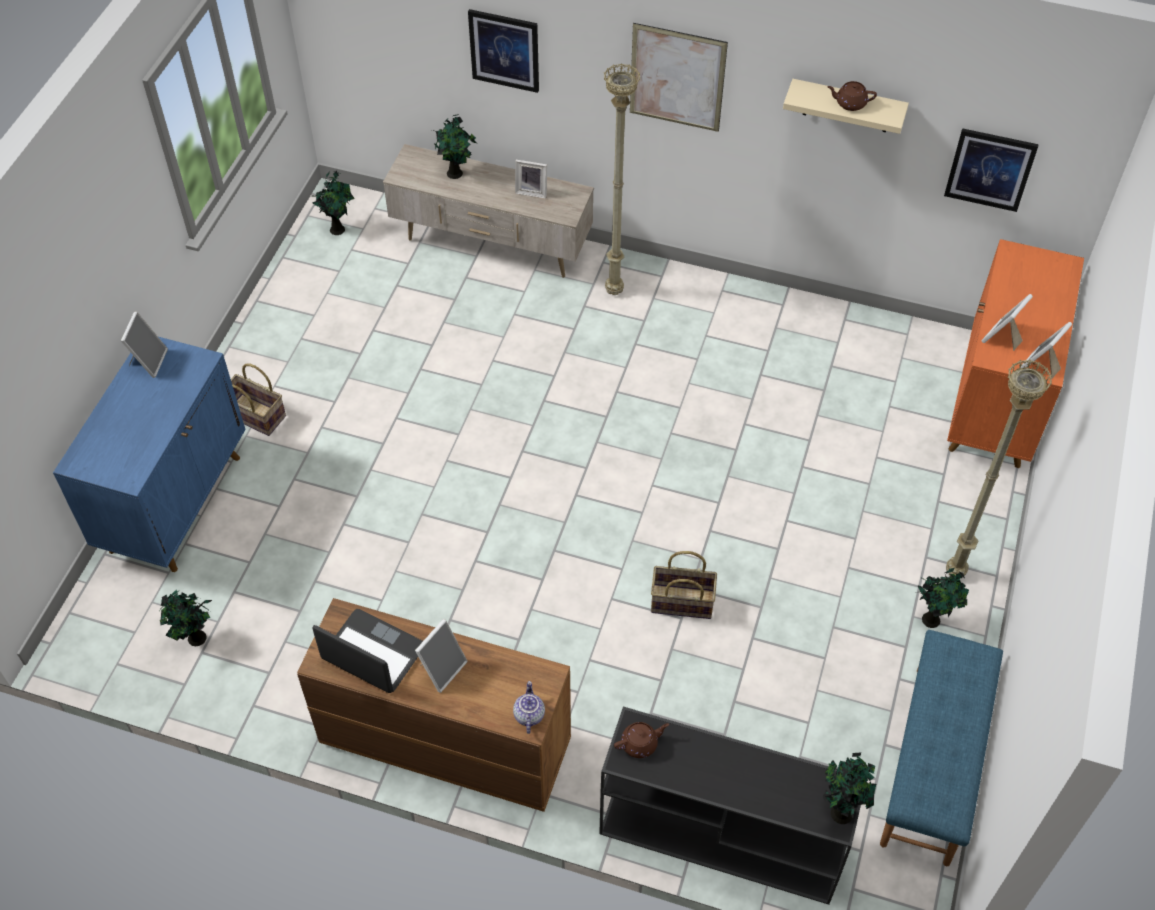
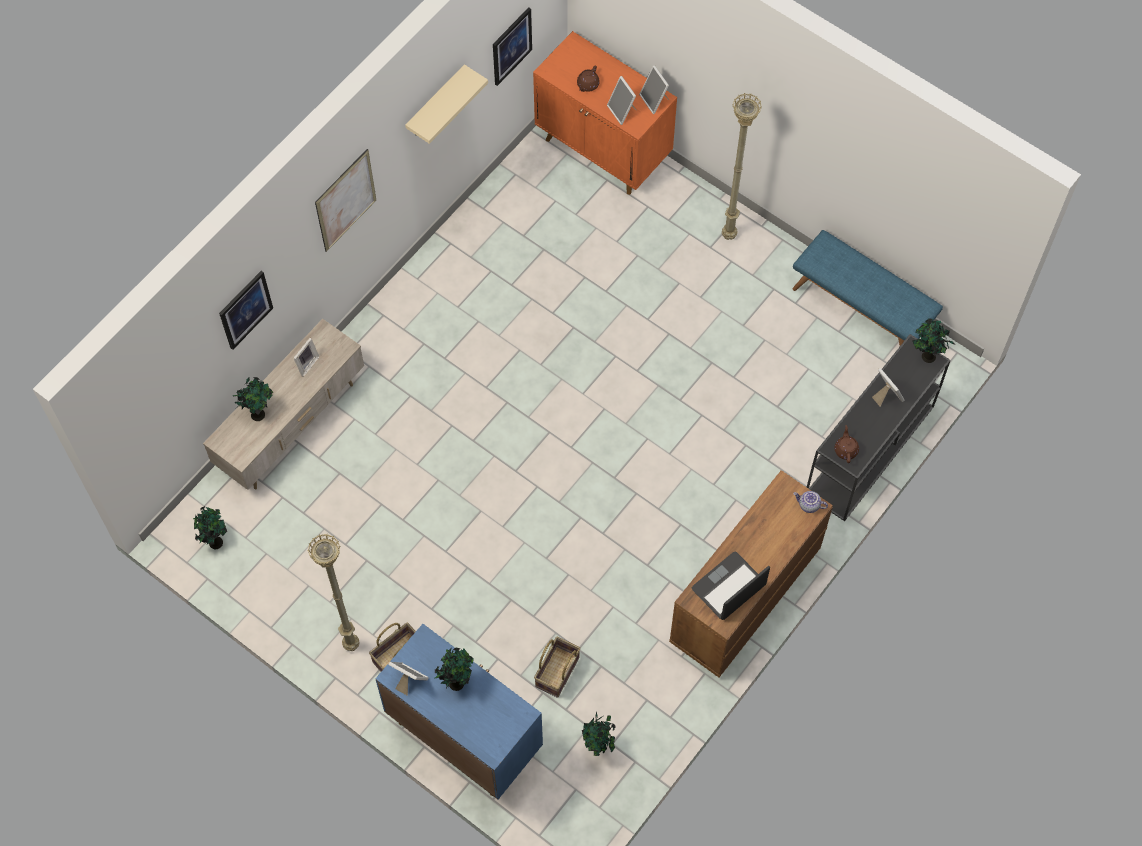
camera: 70 degrees left, 10 degrees up
picture frame [415,619,468,693] -> picture frame moved to [872,368,904,407]
beige floor lamp [604,63,641,295] -> beige floor lamp moved to [307,534,359,651]
basket [651,551,717,619] -> basket moved to [534,637,580,698]
brown teapot [827,81,877,111] -> brown teapot moved to [577,66,600,92]
potted plant [915,568,969,628] -> potted plant moved to [435,647,474,691]

